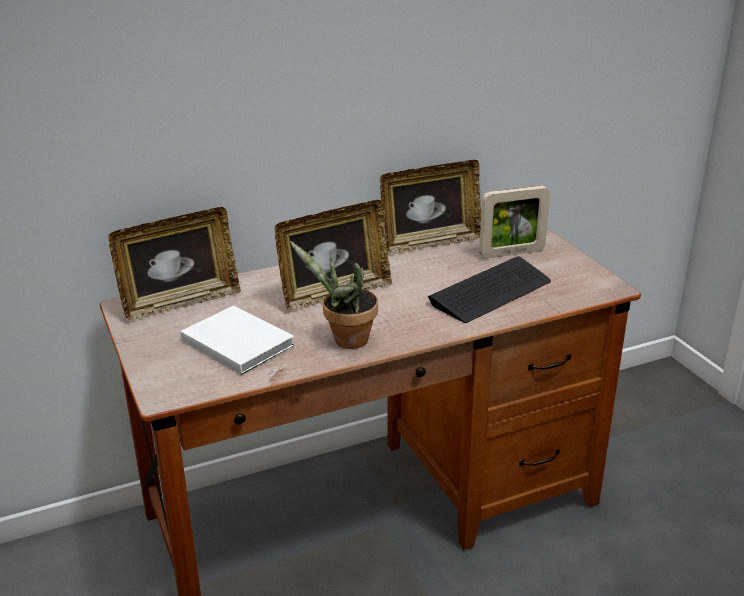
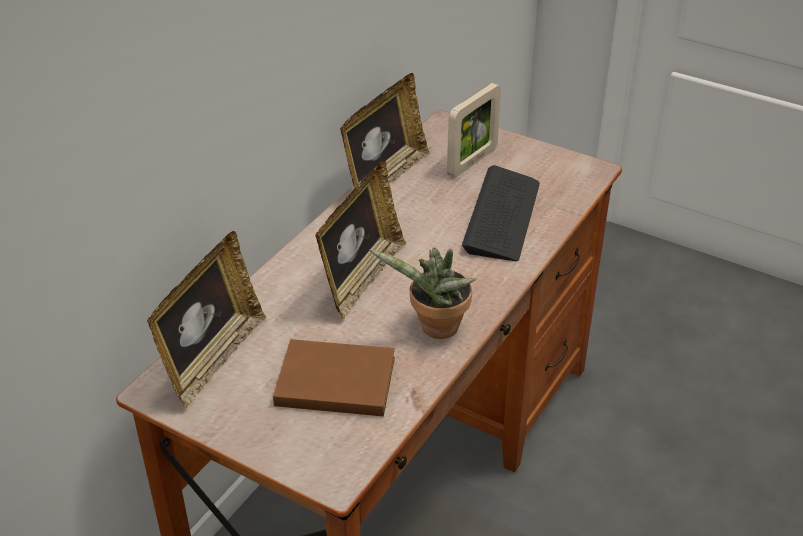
camera: 35 degrees left, 10 degrees up
white book [180,306,295,375] -> brown book [273,339,395,416]

